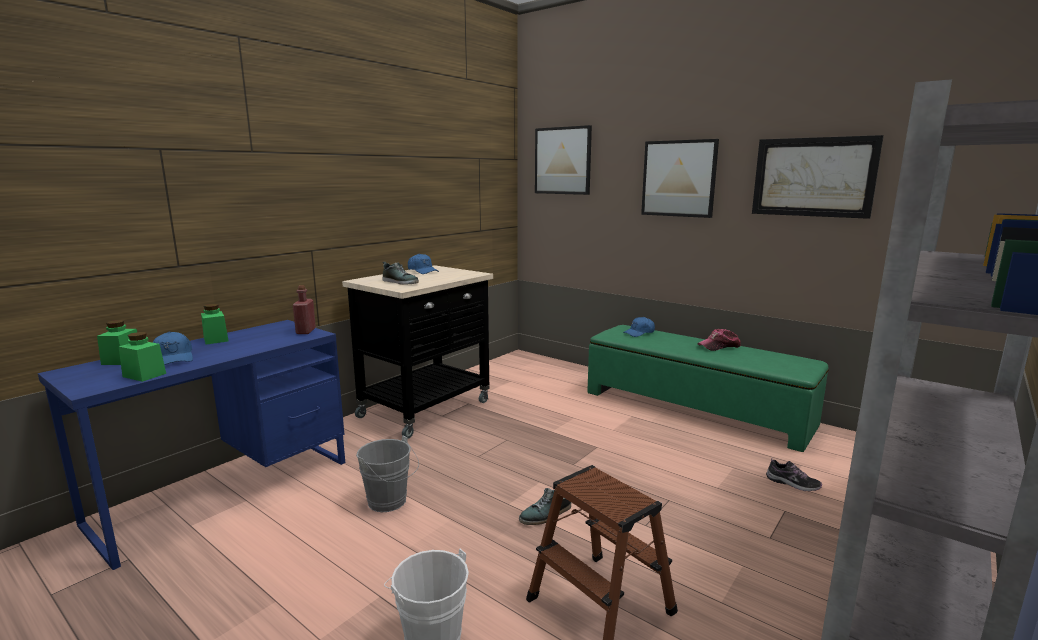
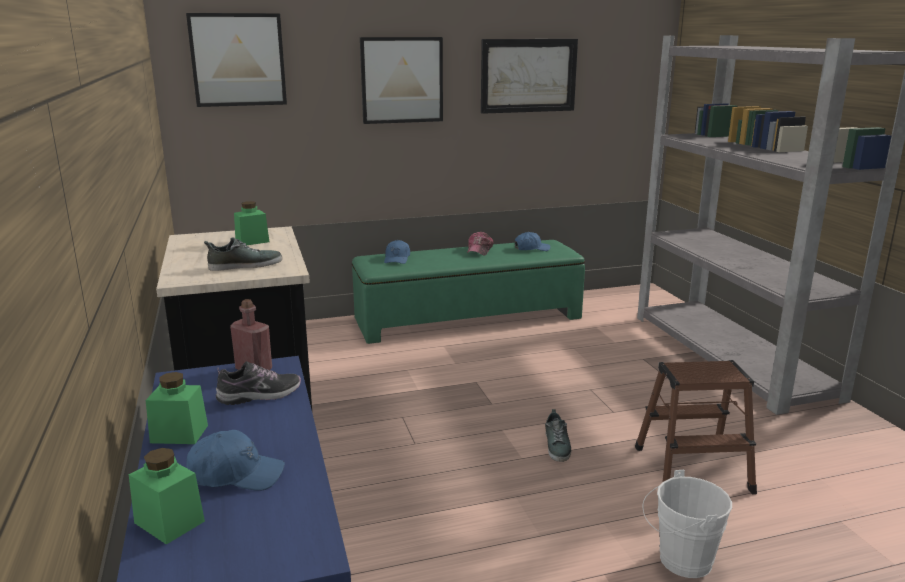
camera: 55 degrees left, 5 degrees up
green jar [119,332,166,382] -> green jar moved to [234,201,269,245]
grey bucket [356,435,419,512] -> none
blue cap [408,253,439,274] -> blue cap moved to [514,232,550,251]
shoe [766,458,822,491] -> shoe moved to [216,361,301,405]

